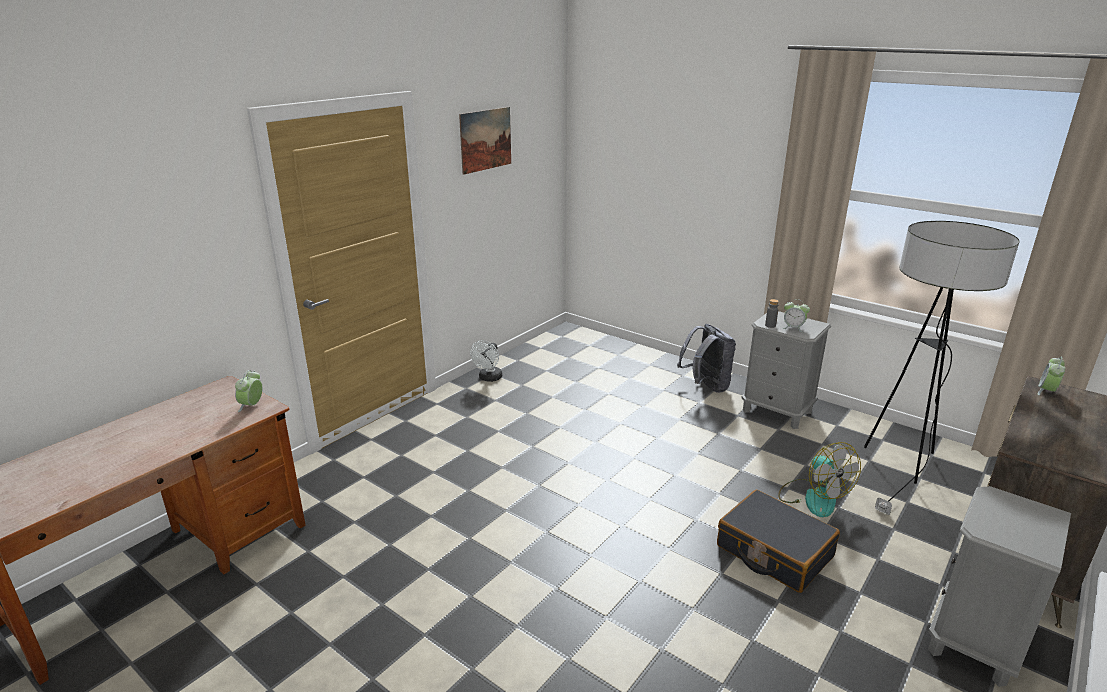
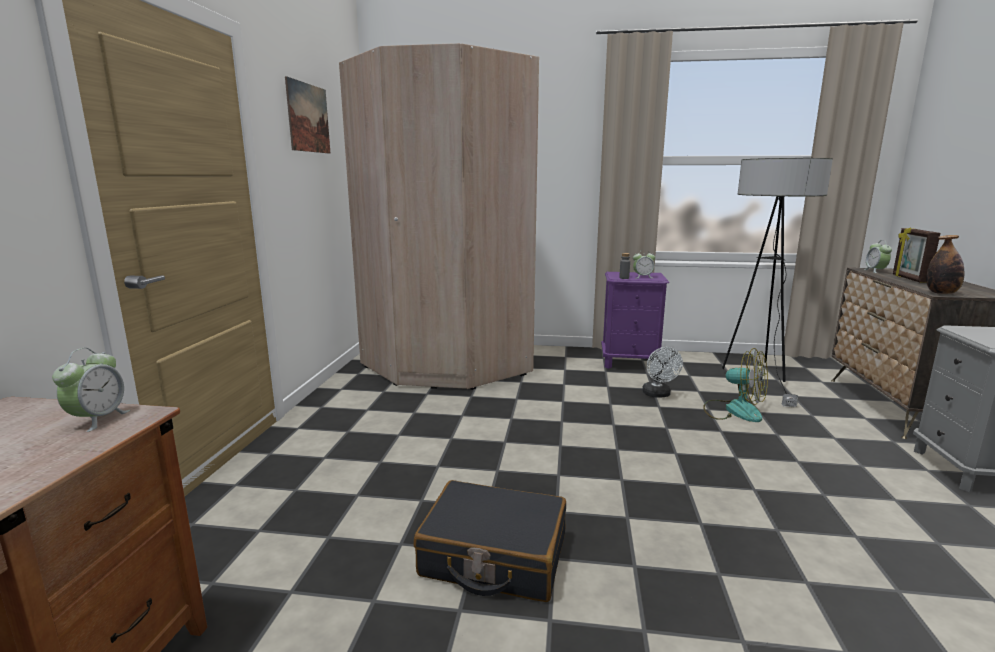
camera: 30 degrees left, 10 degrees down
alarm clock [235,370,262,412] -> alarm clock turned 150 degrees counterclockwise [52,348,130,432]
white fan [470,340,502,382] -> white fan moved to [642,347,683,398]
grey backpack [677,324,736,393] -> none
black suitcase [717,490,840,593] -> black suitcase moved to [414,480,566,602]
grey nightstand [741,311,831,429] -> purple nightstand [601,272,669,369]
none -> beige wardrobe [339,43,539,390]
none -> picture frame [893,227,940,283]
none -> bottle [926,235,964,294]

